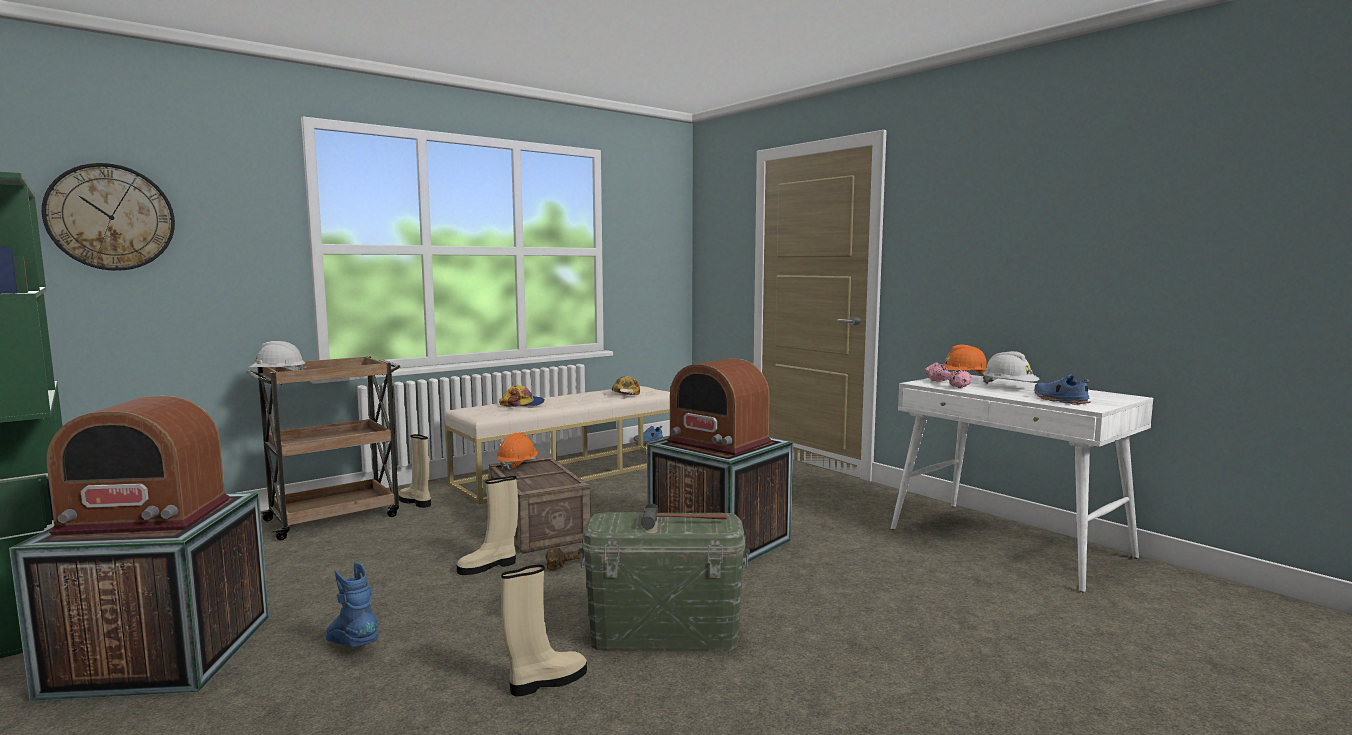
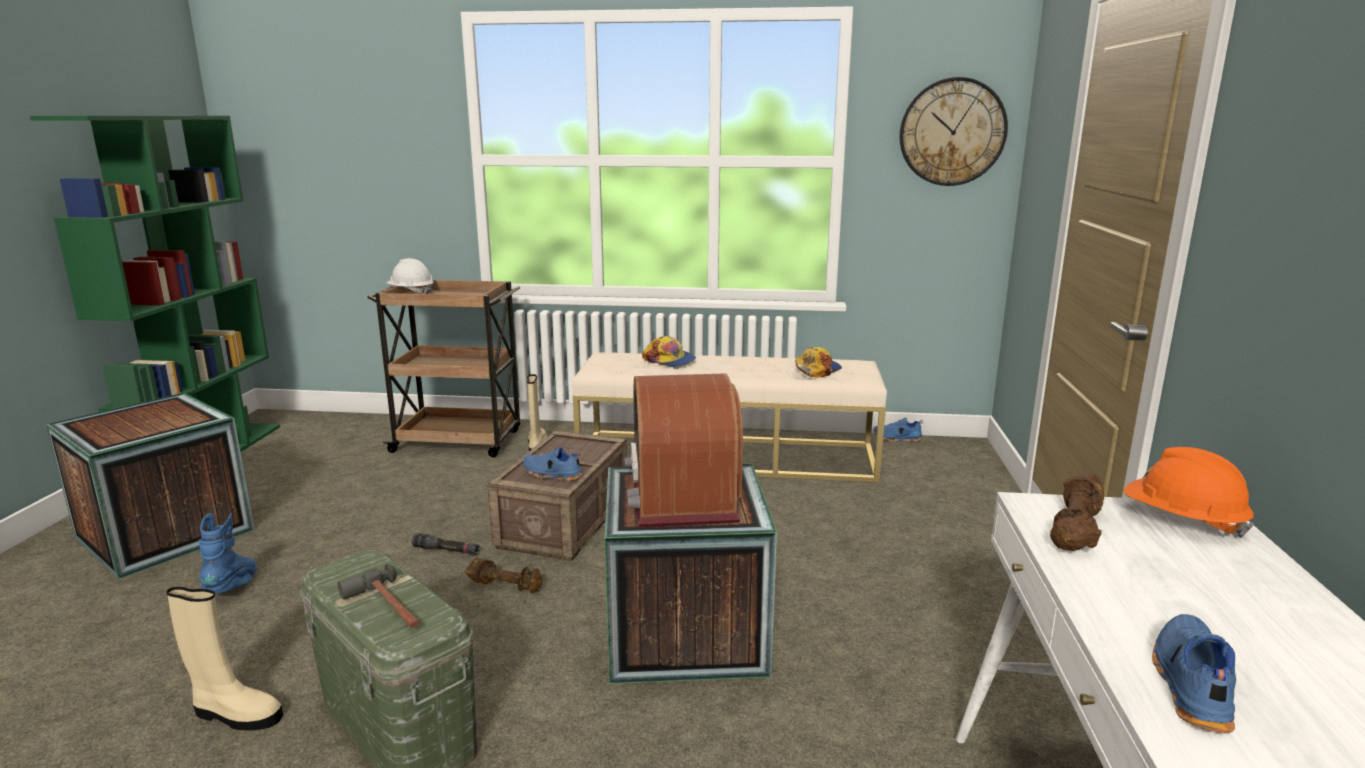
camera: 45 degrees right, 10 degrees up
wall clock [42,163,175,271] -> wall clock moved to [899,77,1008,186]
radio [47,396,230,536] -> none
beige boot [457,476,518,575] -> black flashlight [412,533,480,555]
orange hard hat [496,433,540,471] -> none
pink dumbbell [925,363,972,388] -> brown dumbbell [1050,473,1104,551]
white hard hat [983,351,1039,384] -> none
none -> blue shoe [523,447,583,481]

